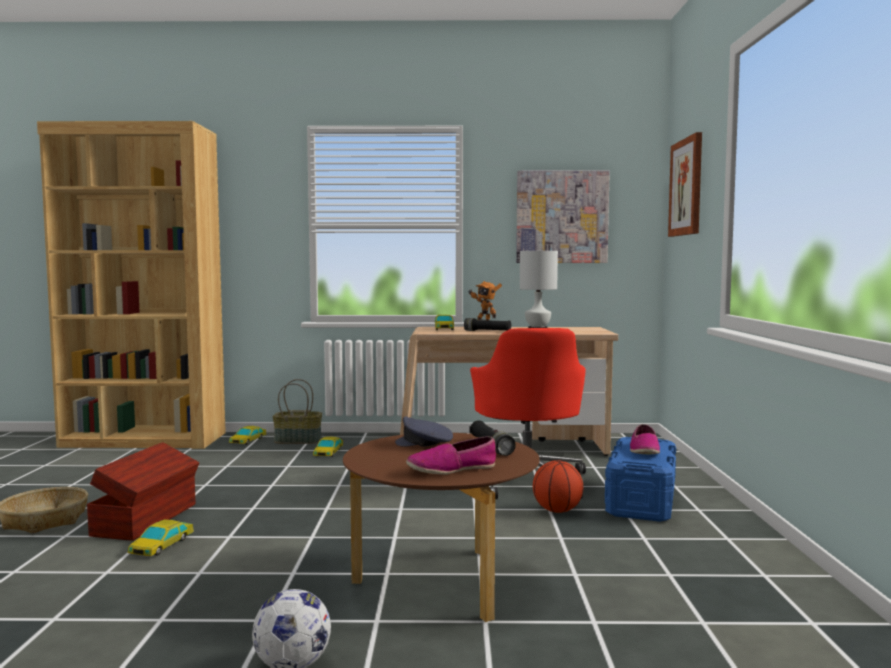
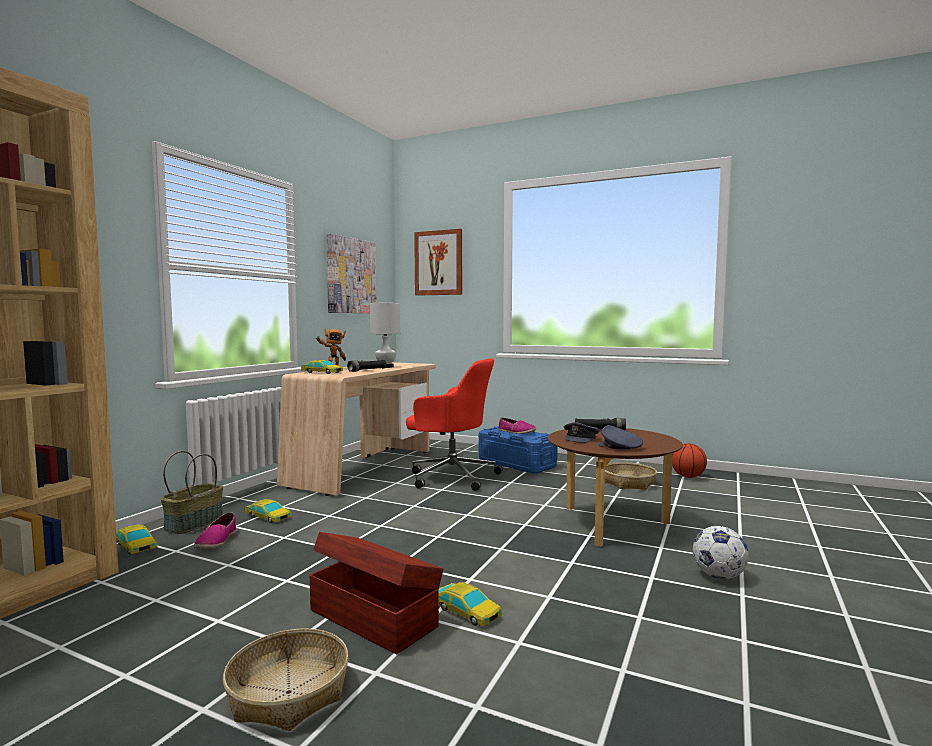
camera: 65 degrees left, 0 degrees up
shoe [406,436,496,475] -> shoe moved to [194,512,237,549]
basketball [533,460,583,513] -> basketball moved to [672,443,707,478]
none -> grey cap [598,425,643,449]
none -> basket [604,462,657,490]

